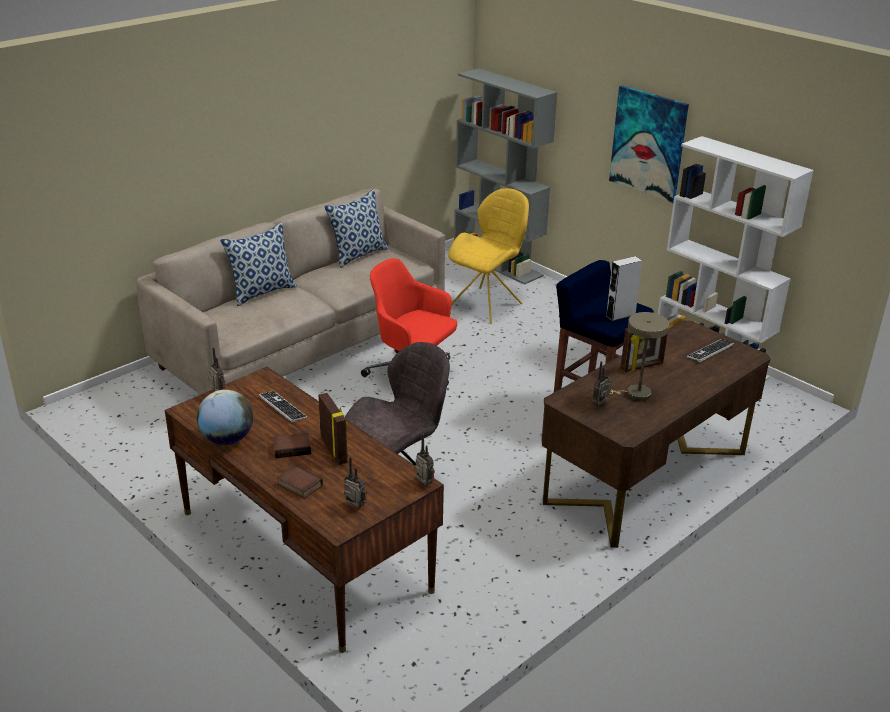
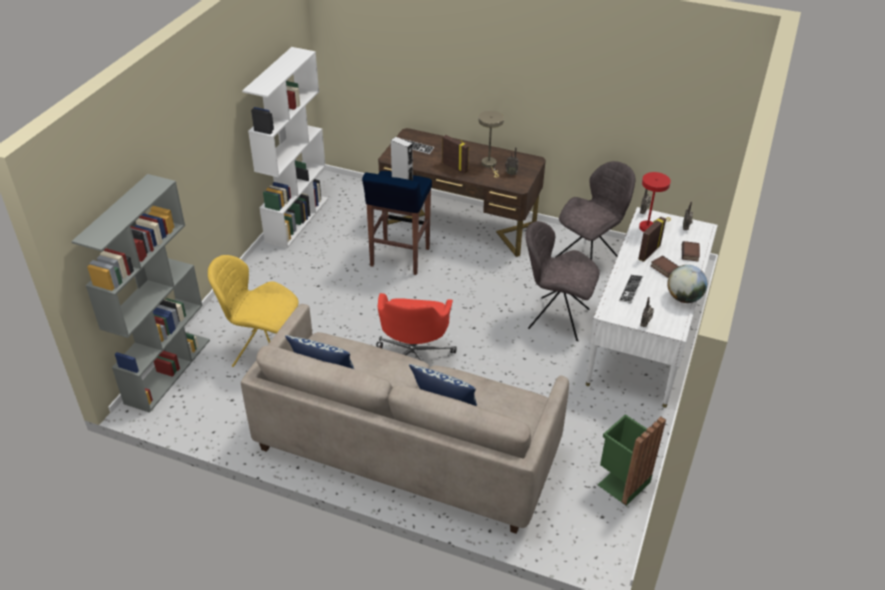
camera: 115 degrees left, 10 degrees up
brown desk [165,367,444,653] -> white desk [586,207,718,408]
picture [609,85,689,203] -> none
none -> grey chair [556,161,636,260]
none -> green trash can [598,414,666,506]
none -> red table lamp [639,172,671,232]

